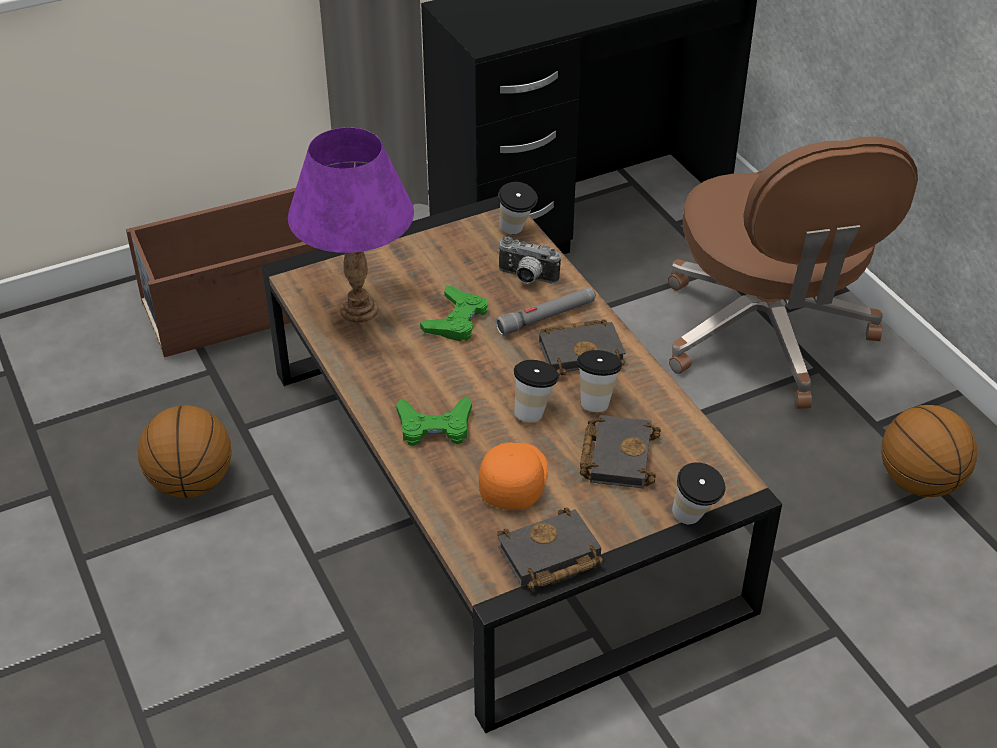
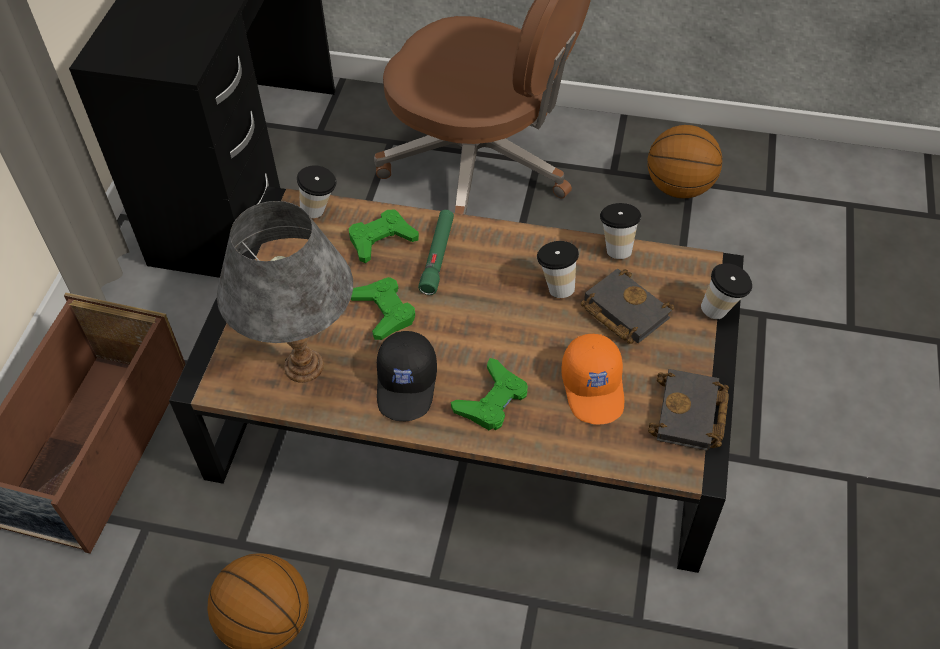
camera: 50 degrees left, 10 degrees up
purple table lamp [288,127,414,323] -> grey table lamp [217,201,353,383]
orange cap [479,443,548,510] -> orange cap turned 150 degrees counterclockwise [561,334,624,425]
grey flashlight [496,287,596,336] -> green flashlight [418,210,454,295]
camera [497,236,561,284] -> green game controller [349,209,419,263]
cup [514,360,559,422] -> cup moved to [600,203,641,259]
black book [539,320,626,376] -> none
none -> black cap [377,331,437,421]

